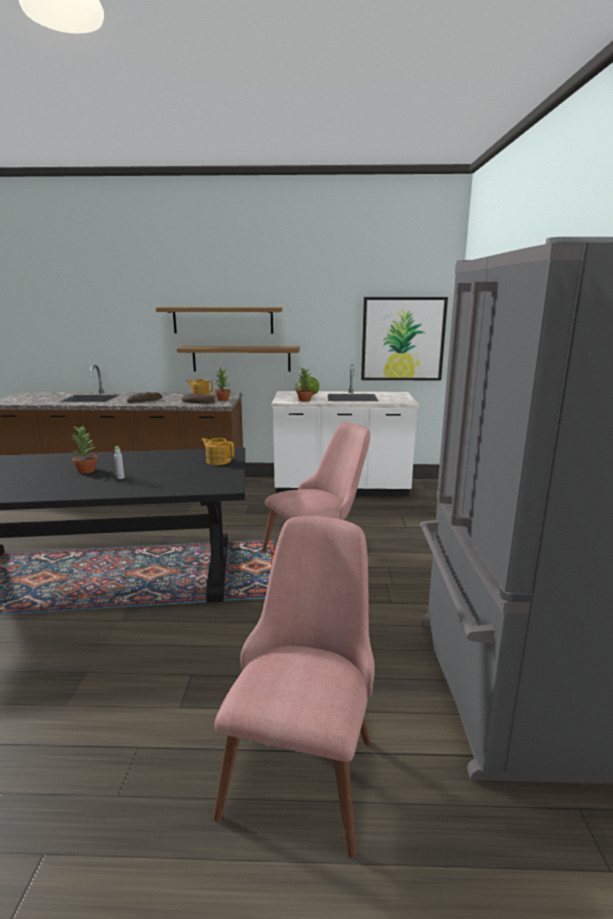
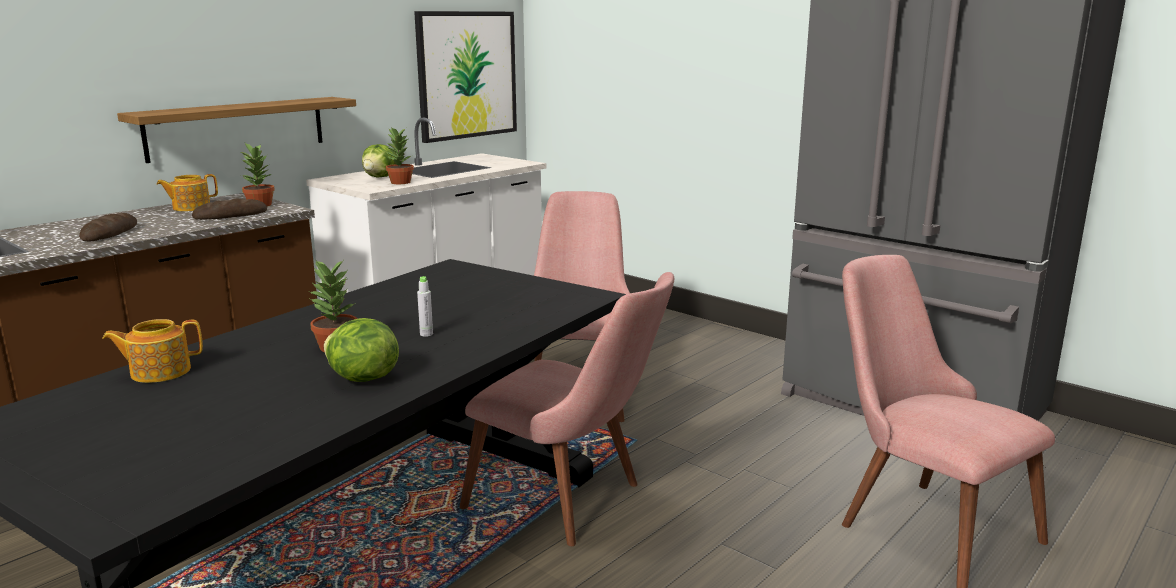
camera: 50 degrees left, 0 degrees up
shelf [156,307,282,334] -> none
teapot [201,438,234,465] -> teapot moved to [102,319,203,383]
none -> lettuce [324,318,399,382]
none -> pink chair [459,272,674,546]

